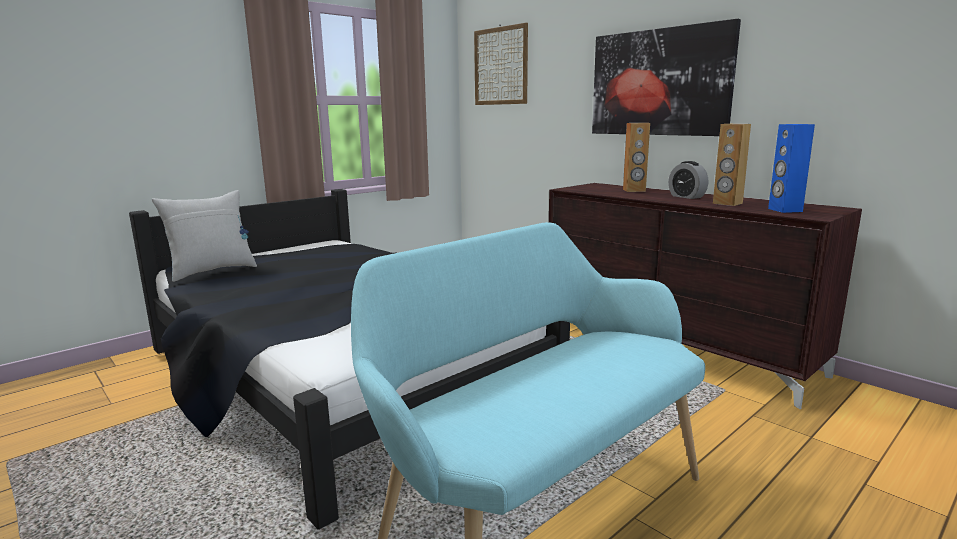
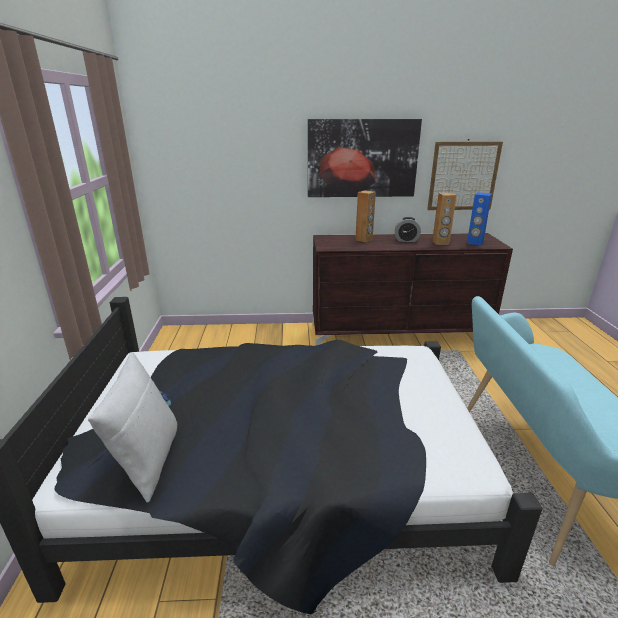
camera: 50 degrees left, 10 degrees up
picture [474,23,528,105] -> picture moved to [427,139,503,210]

